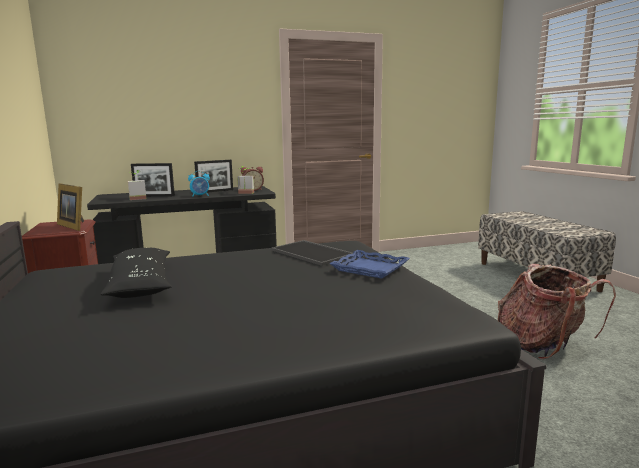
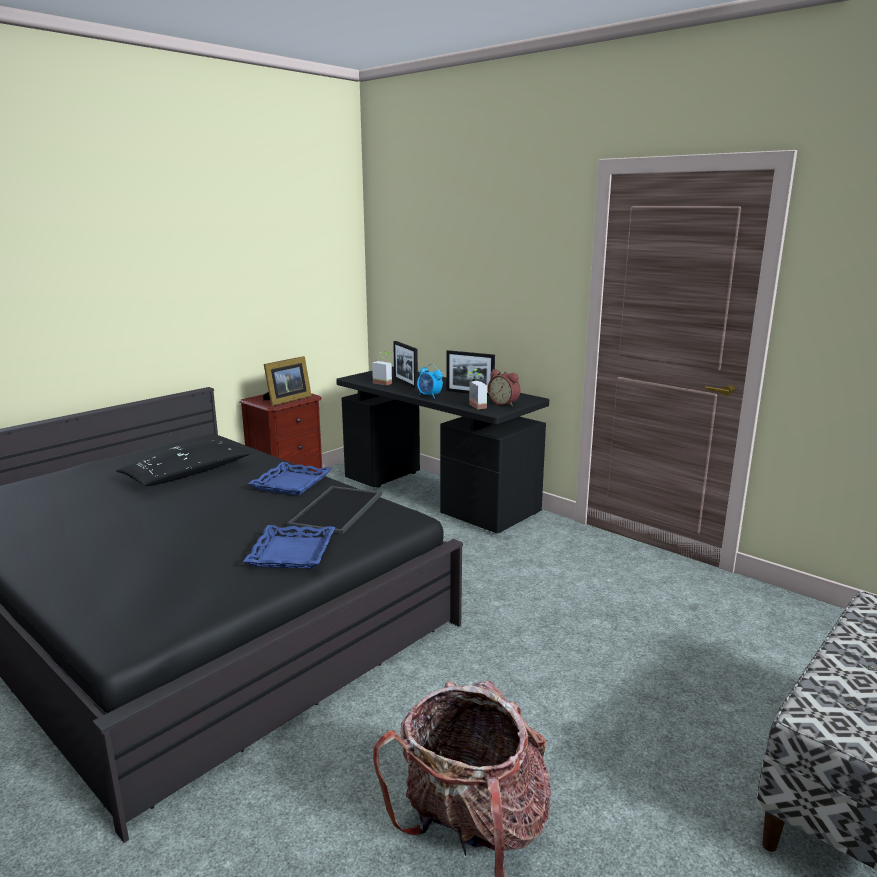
camera: 60 degrees right, 5 degrees up
picture frame [57,183,84,231] -> picture frame turned 150 degrees counterclockwise [263,356,312,406]
none -> blue tray [248,462,331,496]

